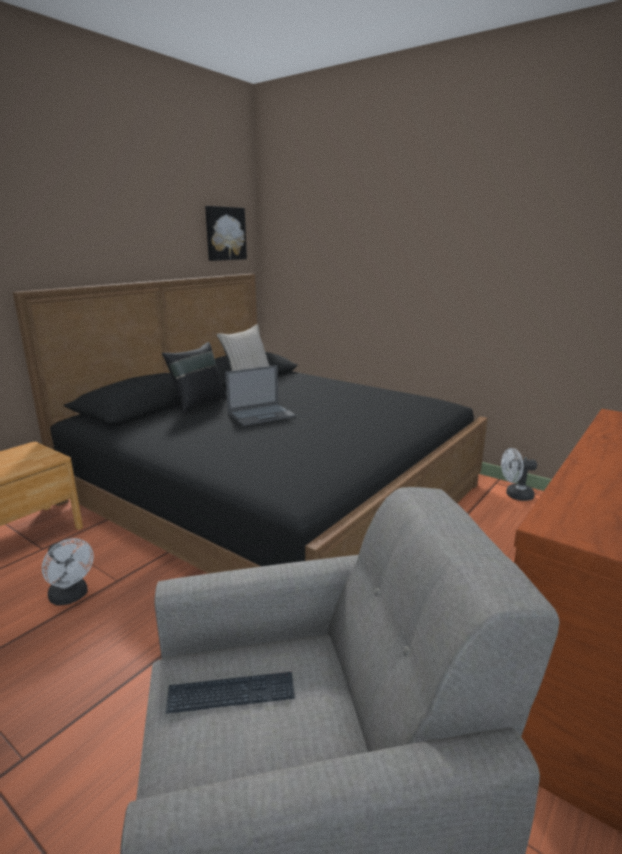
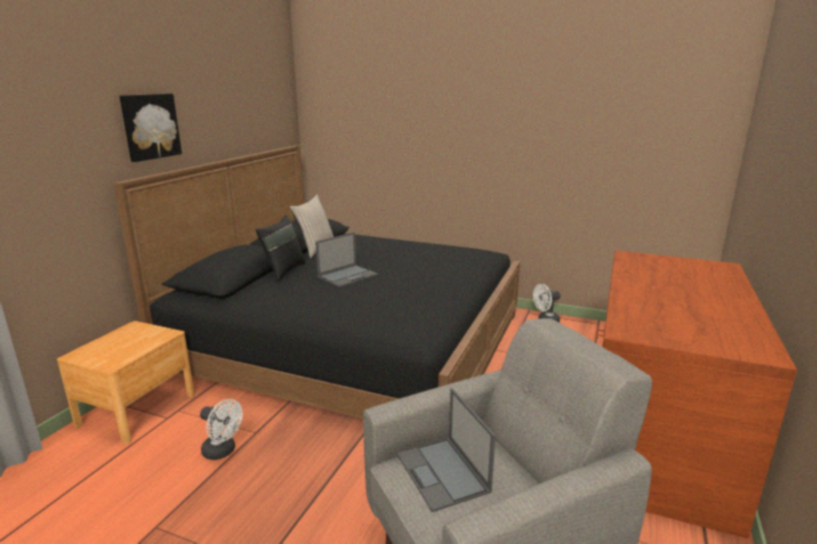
camera: 15 degrees left, 0 degrees up
keyboard [166,672,295,714] -> laptop [397,388,496,512]
picture [205,206,247,261] -> picture moved to [120,94,182,162]

